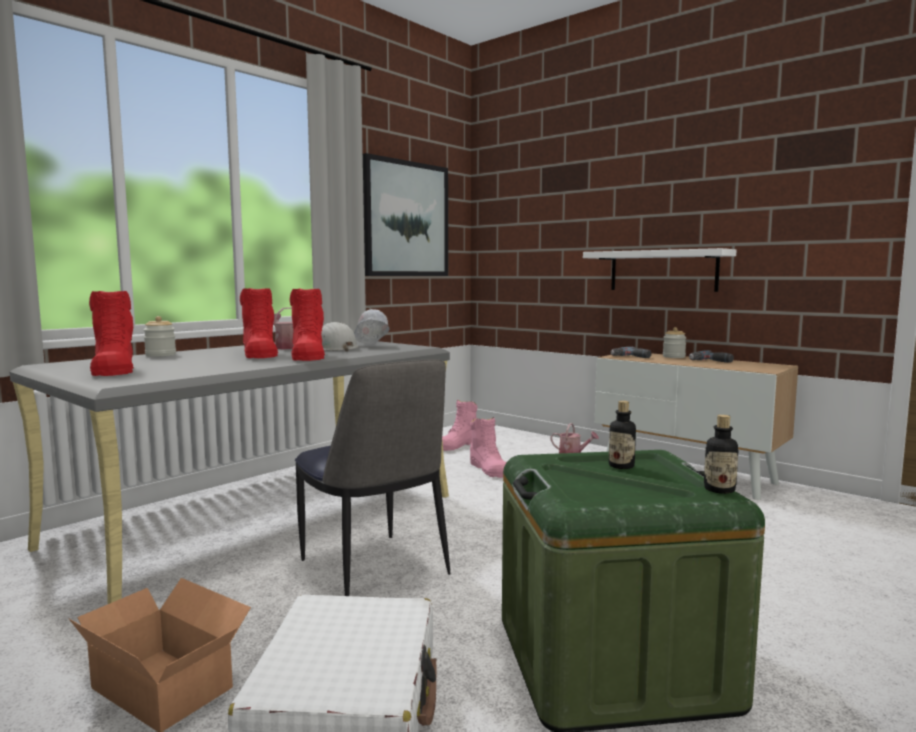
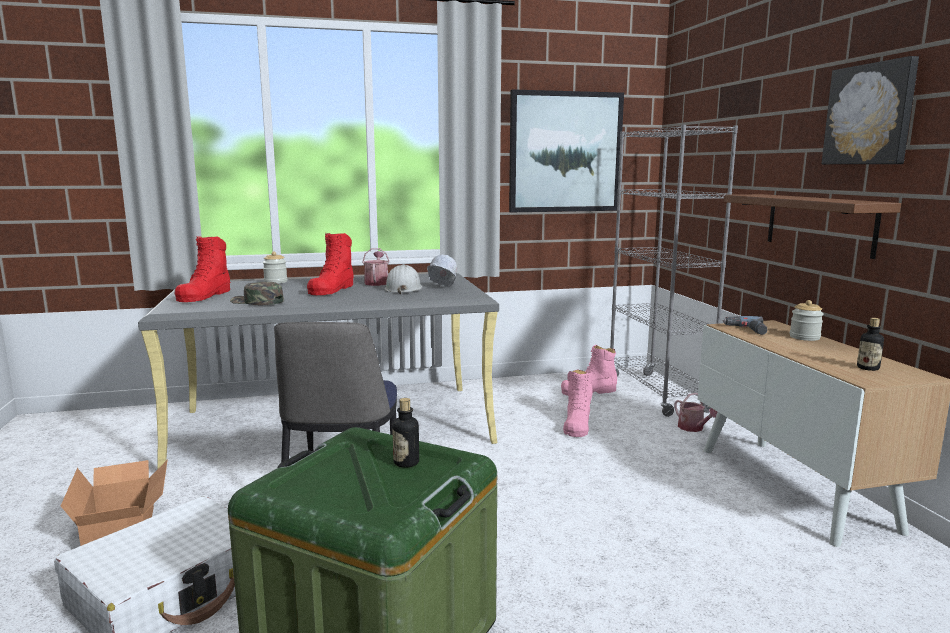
camera: 35 degrees right, 5 degrees up
red boot [290,289,325,361] -> none
white shelf [583,248,737,292] -> brown shelf [724,194,901,259]
power drill [689,350,734,363] -> none
bottle [704,415,739,494] -> bottle moved to [857,318,884,371]
none -> green cap [230,282,284,305]
none -> grey bookcase [610,125,738,417]
none -> picture [821,56,919,164]

